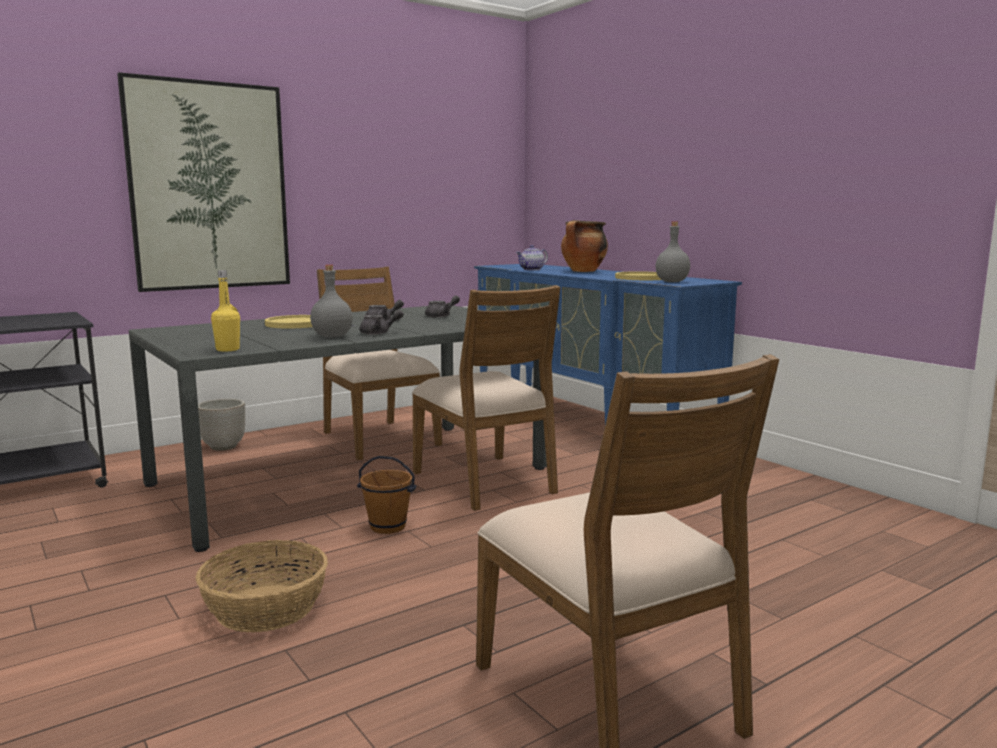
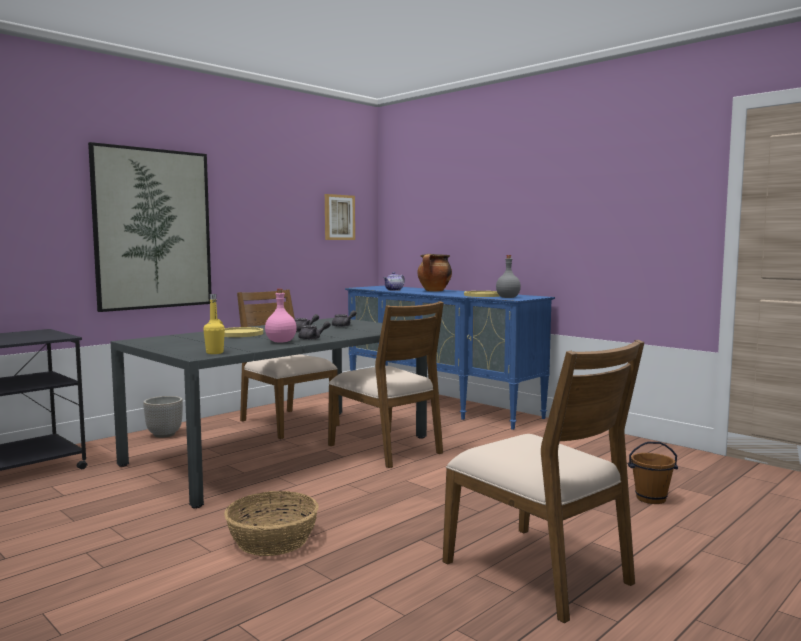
camera: 10 degrees left, 5 degrees down
grey bottle [310,265,353,337] -> pink bottle [265,289,297,343]
brown bucket [357,456,417,534] -> brown bucket moved to [628,442,678,504]
none -> picture [325,194,355,240]

